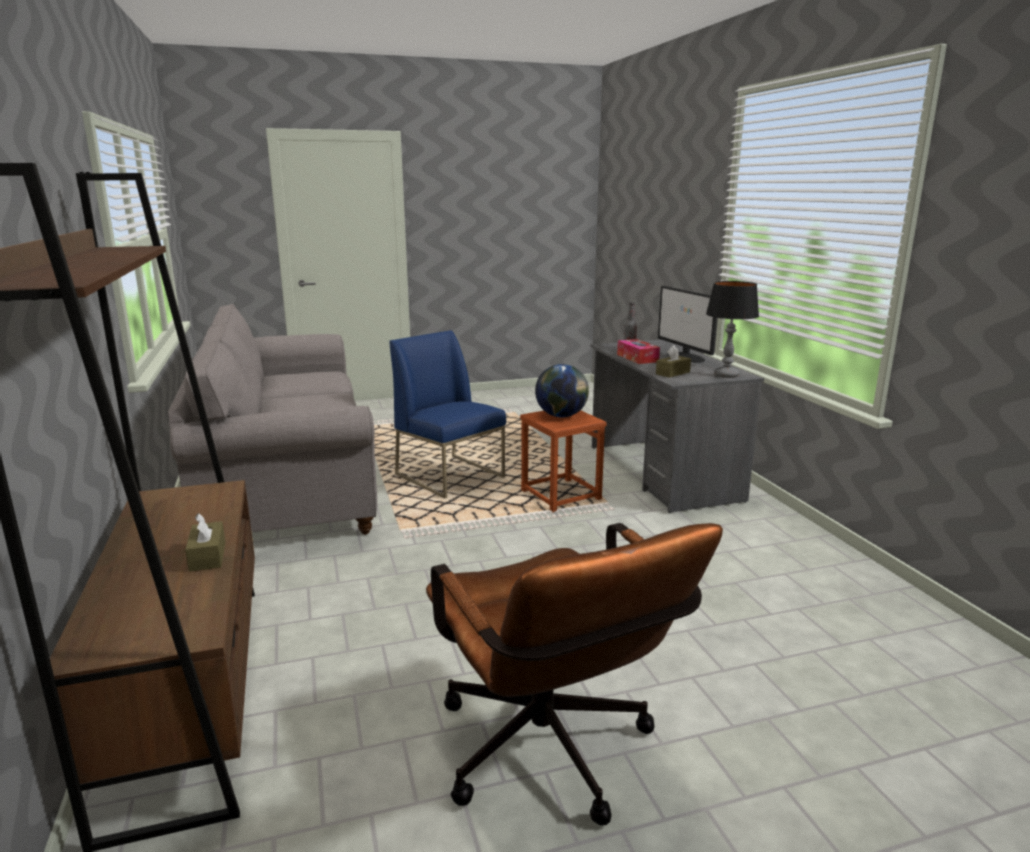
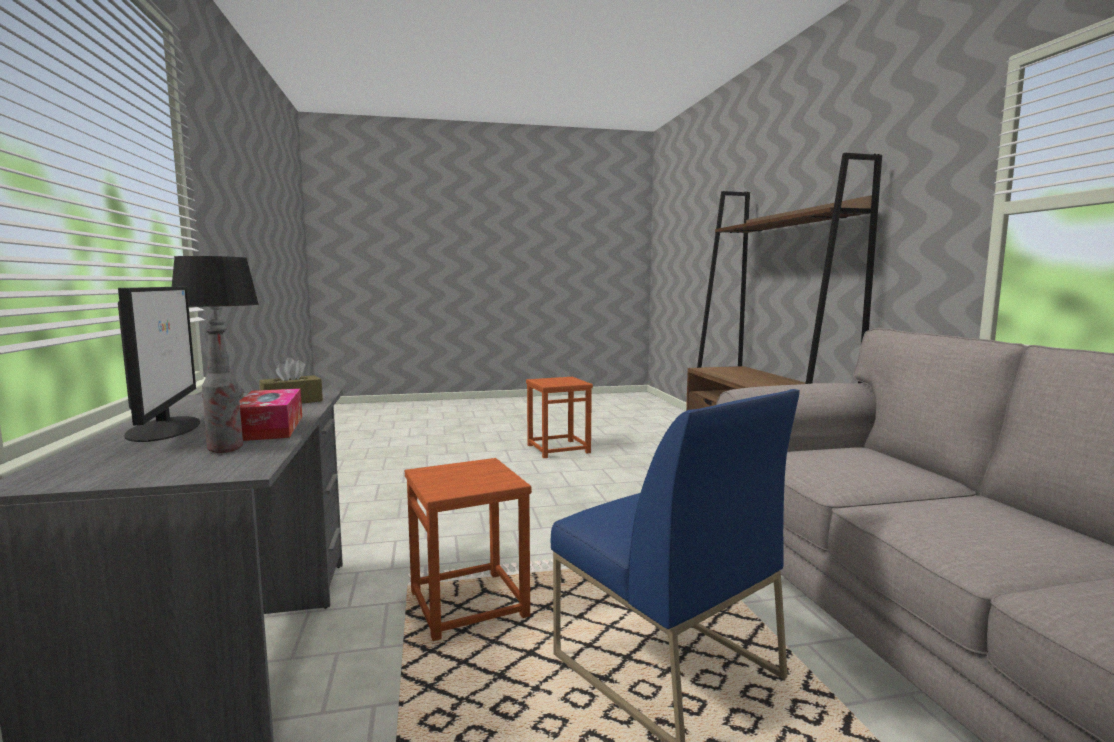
camera: 175 degrees left, 10 degrees down
brown tissue box [185,513,225,572] -> none
brown office chair [426,523,723,826] -> brown stool [526,377,593,458]
globe [535,364,589,417] -> none

